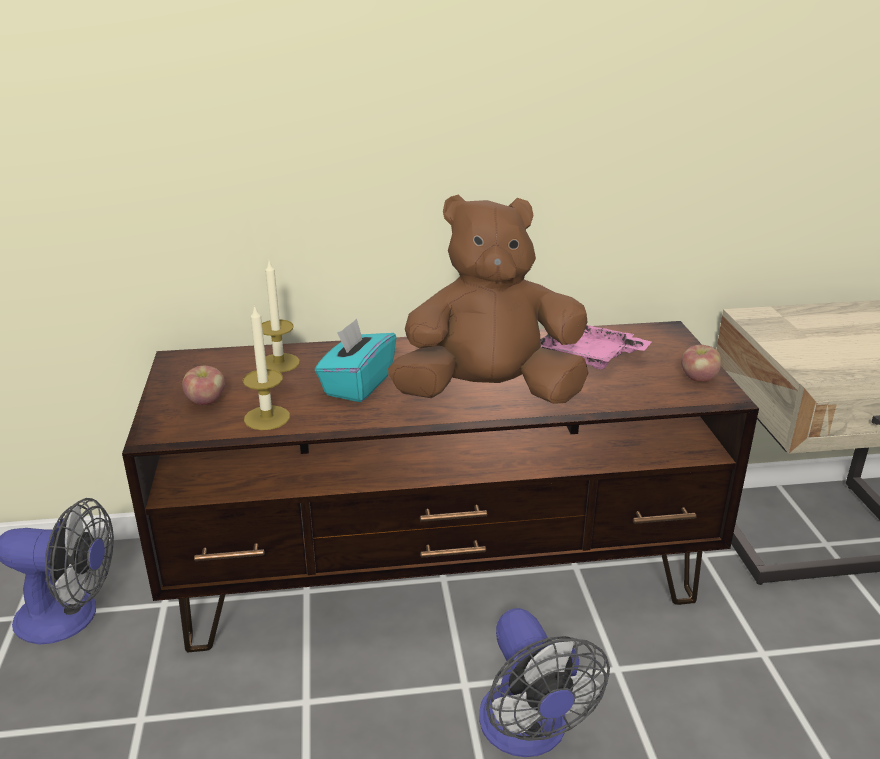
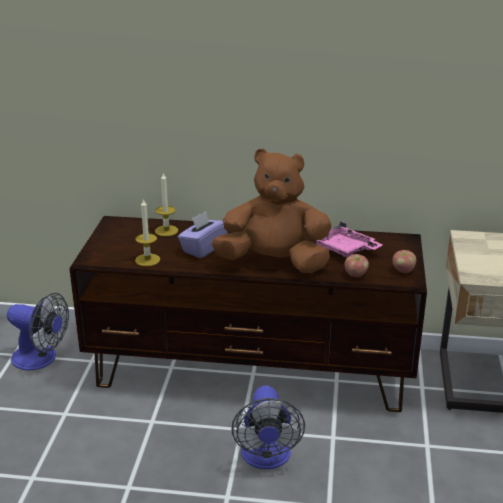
camera: 15 degrees right, 0 degrees up
apple [182,366,225,405] -> apple moved to [345,254,369,277]
turquoise tissue box [315,318,396,402] -> purple tissue box [178,211,228,258]

